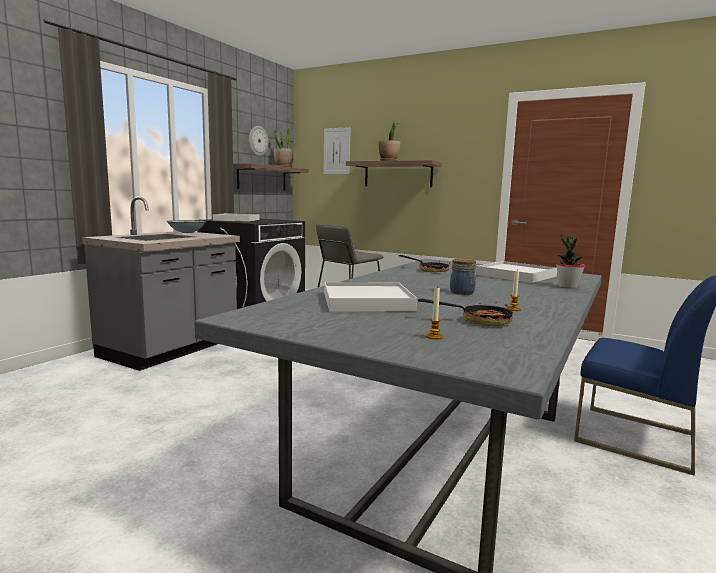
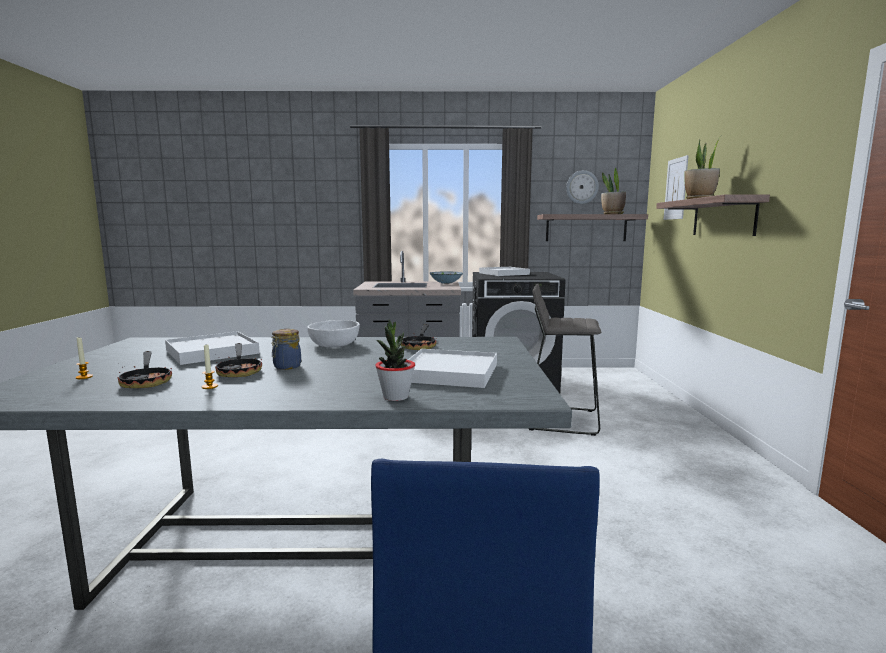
camera: 60 degrees right, 0 degrees up
none -> frying pan [215,343,262,377]
none -> white bowl [307,320,360,347]

